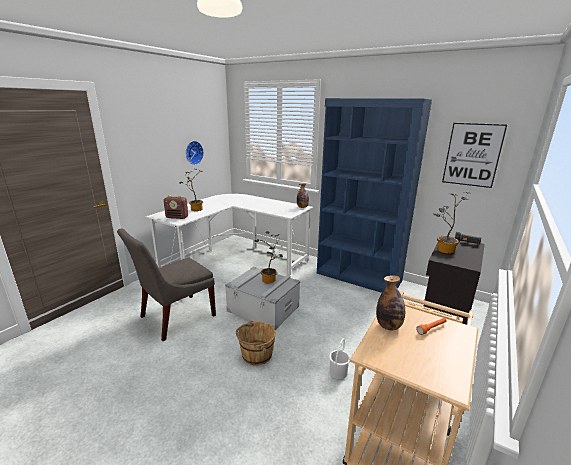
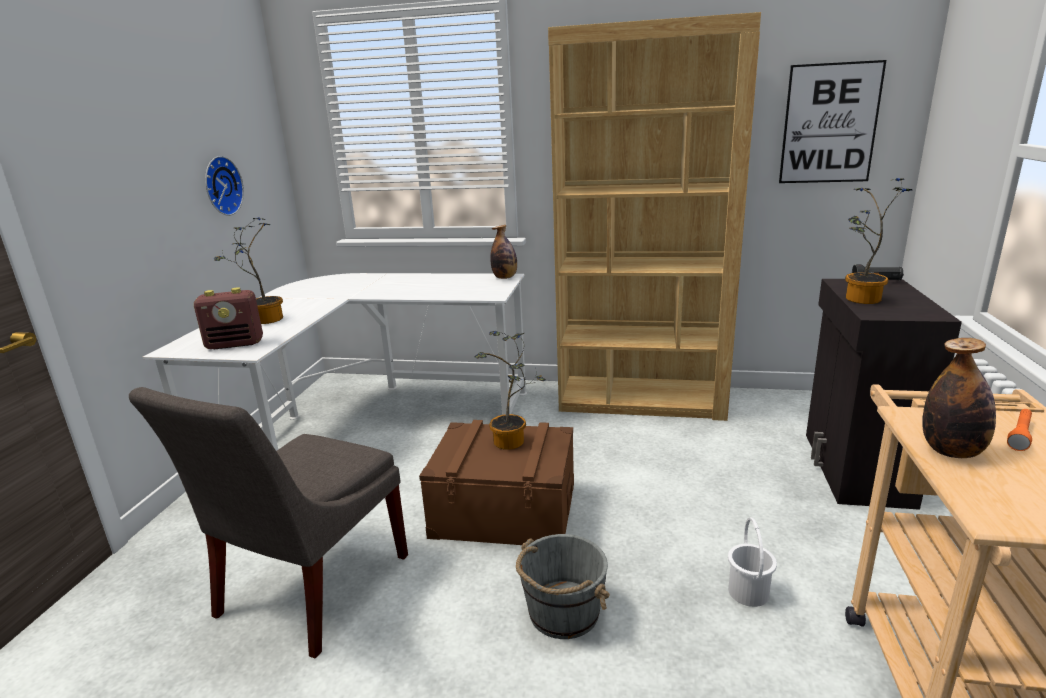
camera: 20 degrees left, 0 degrees up
grey storage box [225,267,300,330] -> brown storage box [419,420,574,545]
brown bucket [236,321,276,365] -> grey bucket [516,534,610,639]
blue bookcase [317,98,432,293] -> brown bookcase [548,12,761,421]

